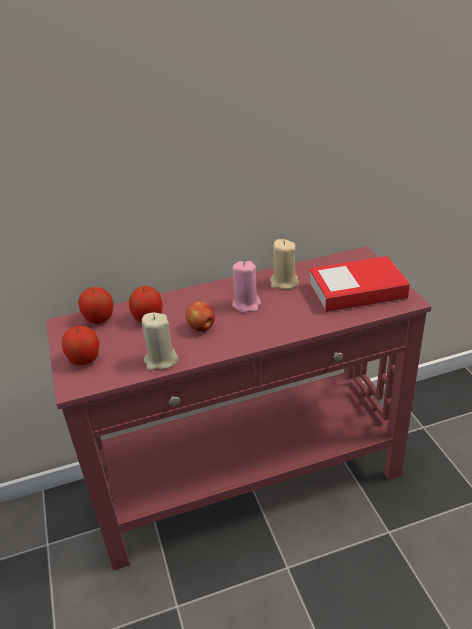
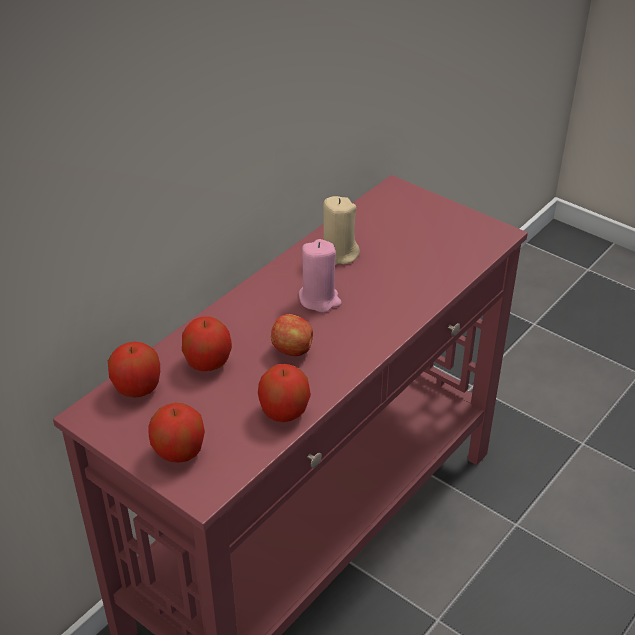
camera: 35 degrees left, 5 degrees up
beige candle [142,312,178,371] -> apple [258,364,311,422]
book [309,256,410,312] -> none

